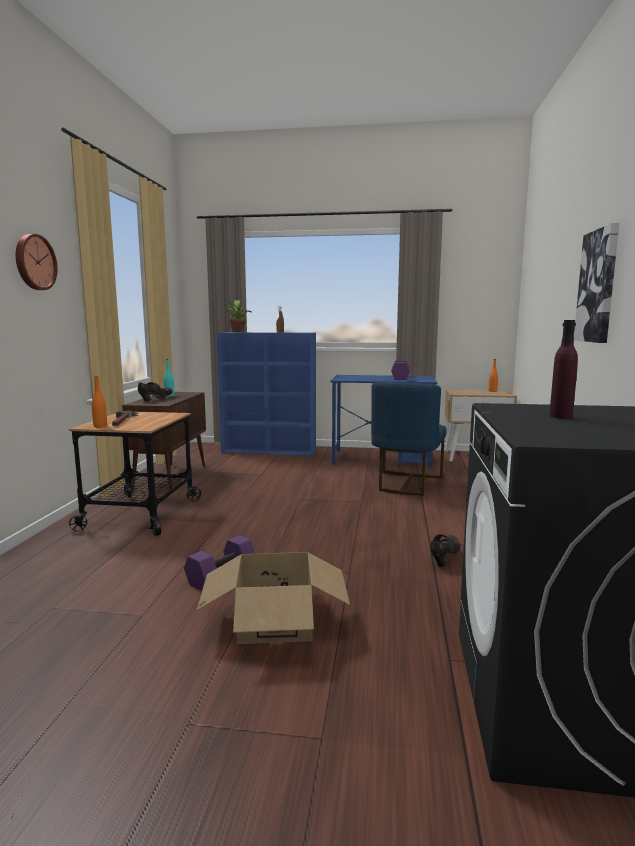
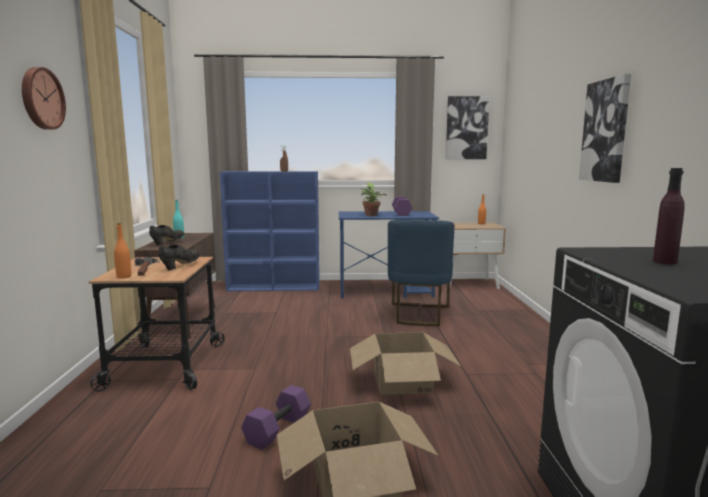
camera: 10 degrees left, 0 degrees up
potted plant [224,300,252,332] -> potted plant moved to [361,182,387,216]
black shoe [430,534,460,567] -> black shoe moved to [158,244,200,271]
none -> cardboard box [350,332,461,395]
none -> picture [446,96,490,159]

